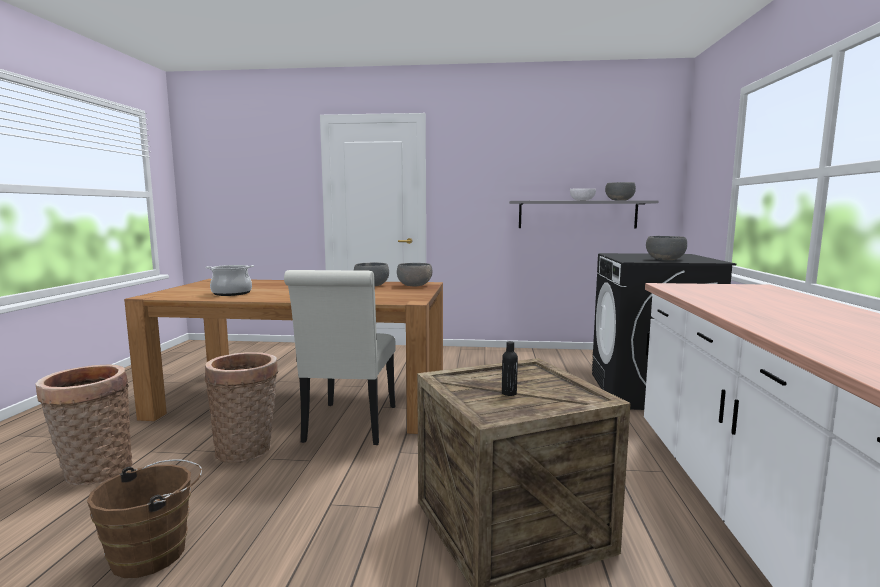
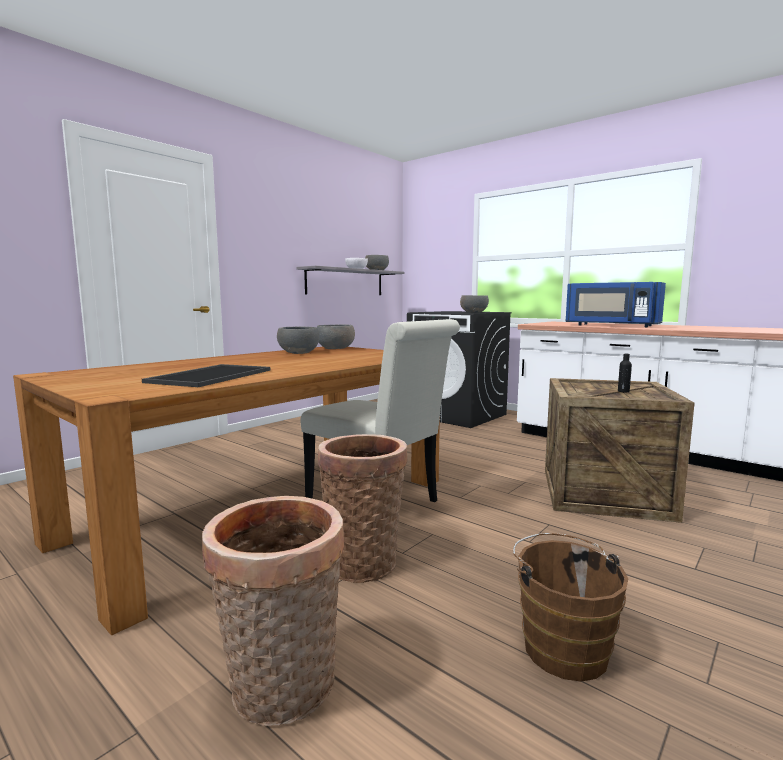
camera: 55 degrees left, 0 degrees up
cooking pot [205,265,254,296] -> tray [142,364,270,387]
none -> blue microwave [566,282,666,327]

